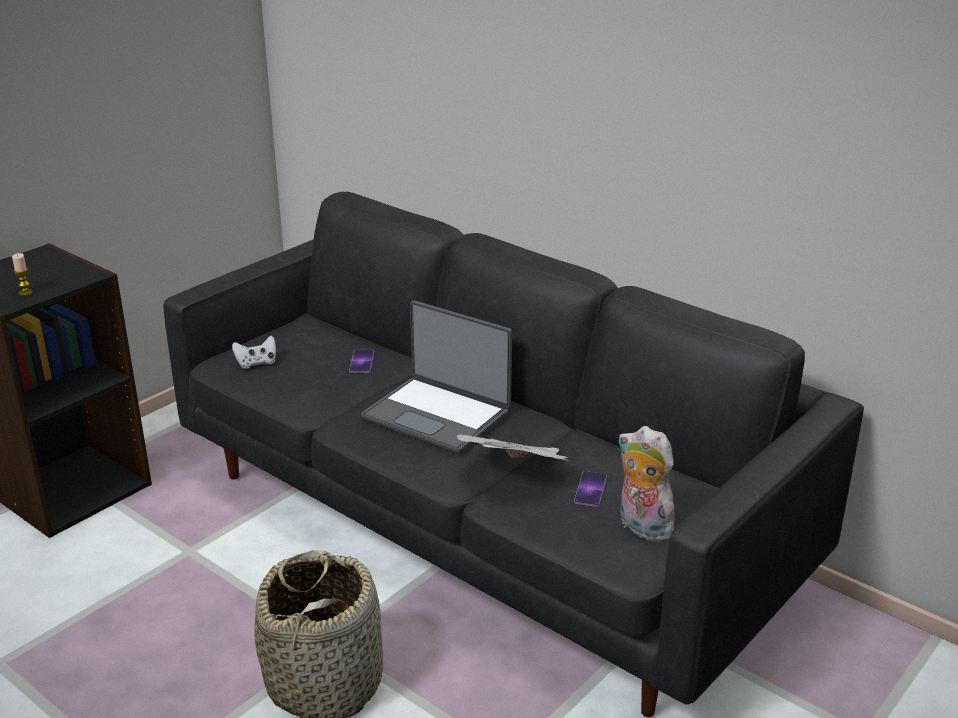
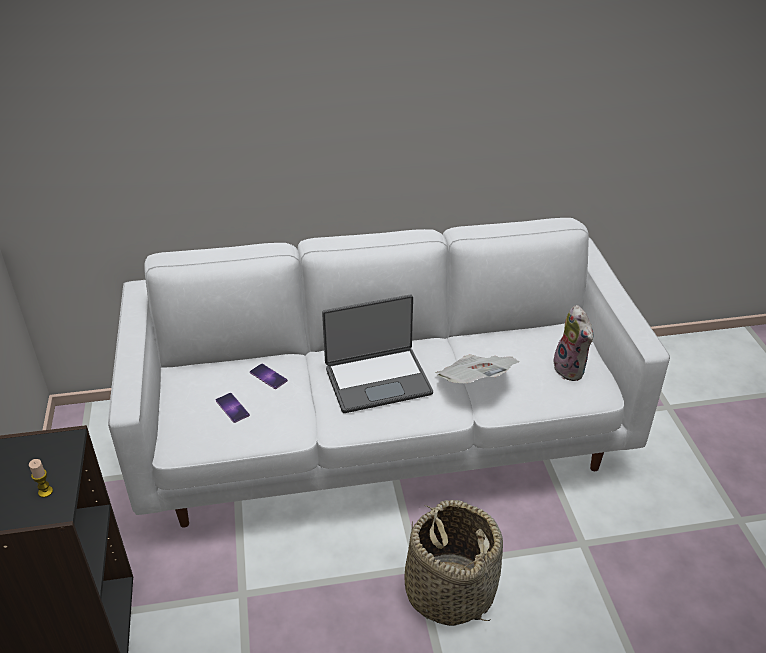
camera: 50 degrees left, 10 degrees up
black sofa [163,192,864,718] -> white sofa [108,218,670,528]
white game controller [232,336,276,369] -> none
phone [574,471,607,507] -> phone moved to [216,393,250,423]
plush toy [619,426,675,542] -> plush toy turned 105 degrees counterclockwise [553,305,593,381]

